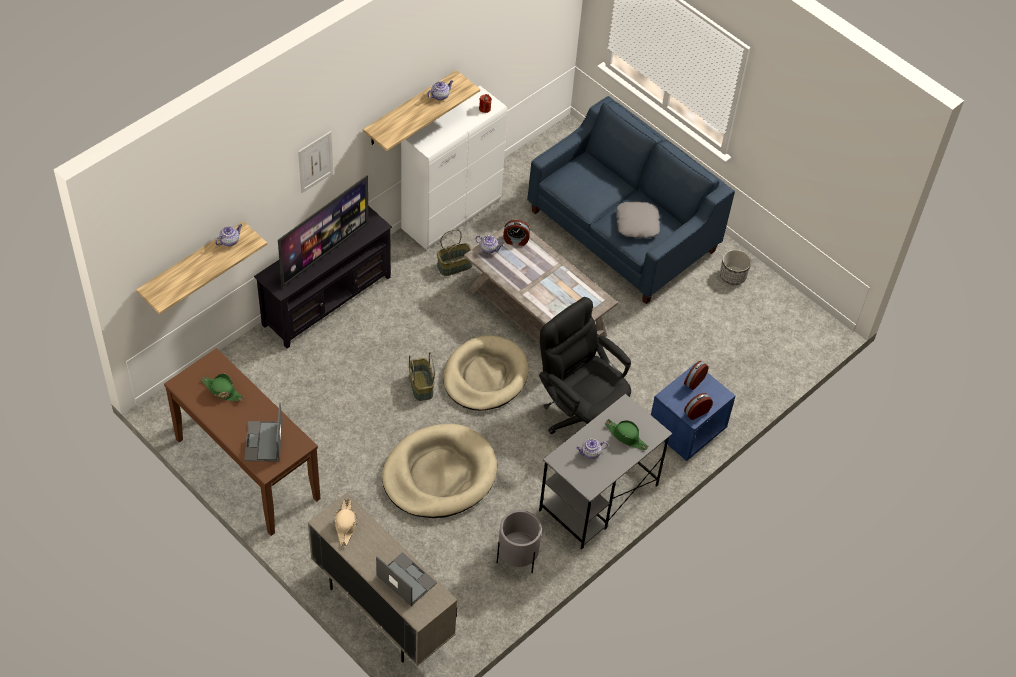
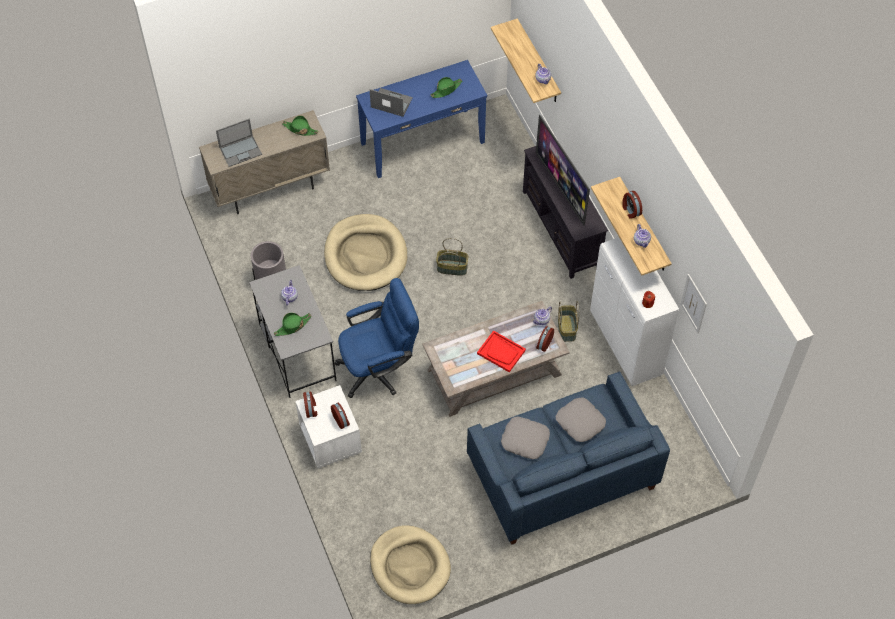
camera: 115 degrees right, 5 degrees up
brown console table [164,348,321,536] -> blue console table [356,60,487,178]
picture [298,131,333,193] -> picture moved to [681,274,707,334]
beige hat [334,499,357,547] -> green hat [282,115,318,136]
beige dog bed [443,335,529,411] -> beige dog bed moved to [370,525,451,604]
black office chair [539,297,631,434] -> blue office chair [335,278,419,398]
blue nightstand [651,363,736,461] -> white nightstand [295,385,362,469]
planter [720,249,751,285] -> none
none -> red tray [477,330,526,372]
none -> grey pillow [556,397,606,442]
none -> alarm clock [622,191,642,219]

